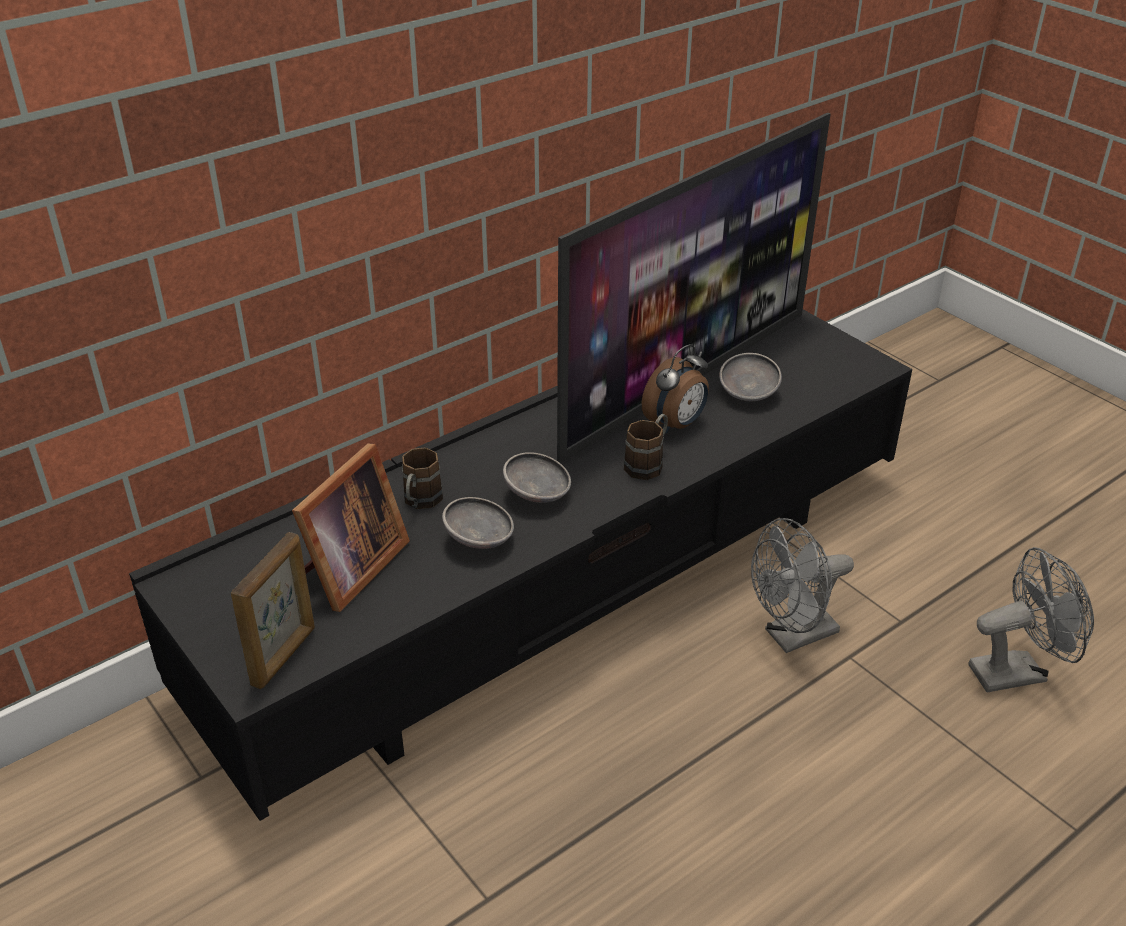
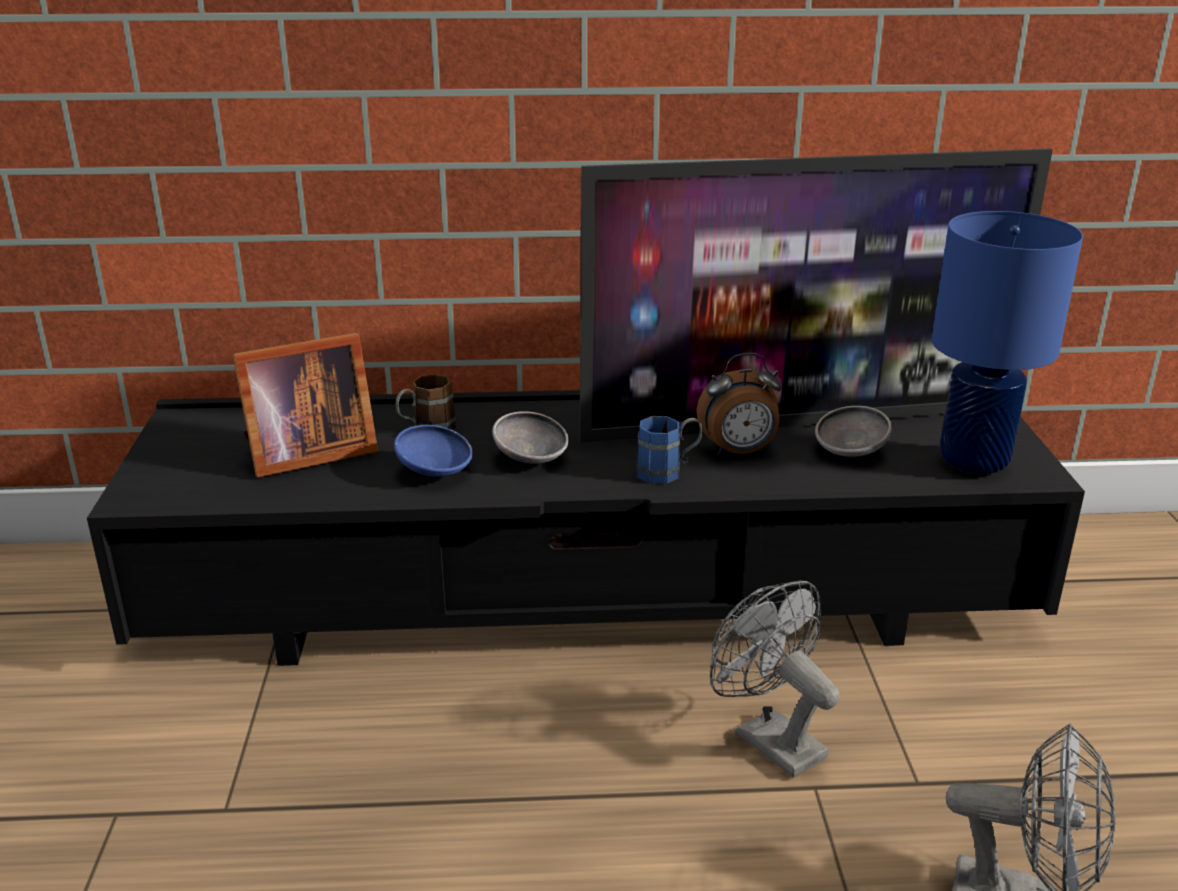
camera: 35 degrees right, 10 degrees down
picture frame [231,532,315,689] -> none
grey bowl [442,497,514,549] -> blue bowl [394,425,473,477]
brown mug [624,414,668,480] -> blue mug [636,416,703,484]
grey fan [751,518,854,653] -> grey fan turned 45 degrees clockwise [710,581,840,778]
none -> blue table lamp [932,211,1083,475]

